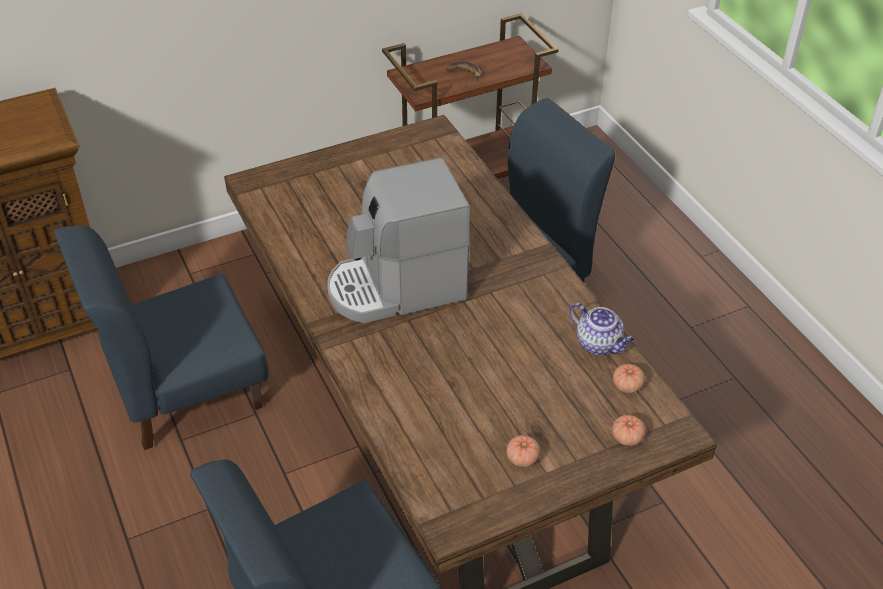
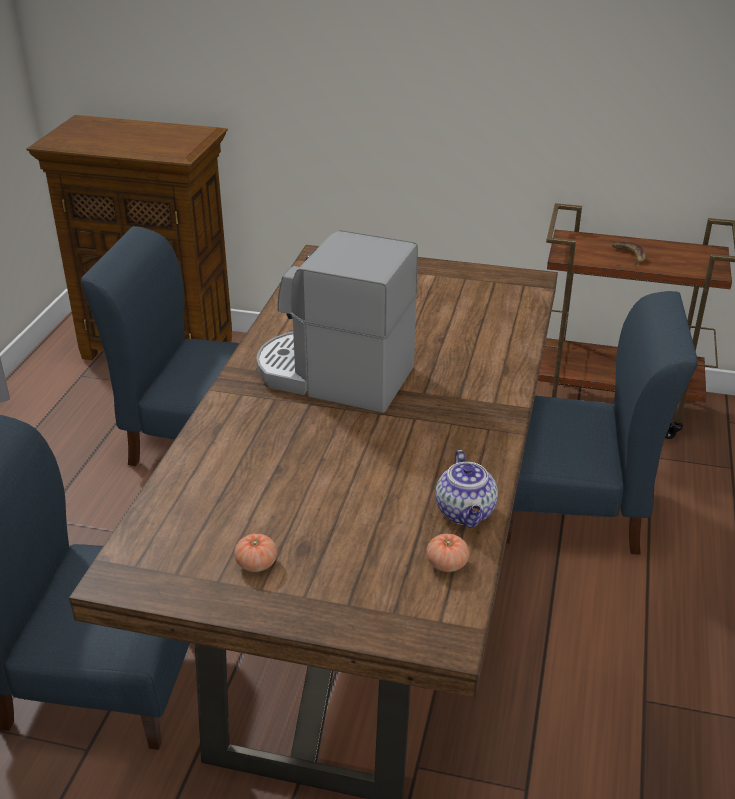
camera: 40 degrees right, 10 degrees down
tomato [612,415,646,446] -> none

